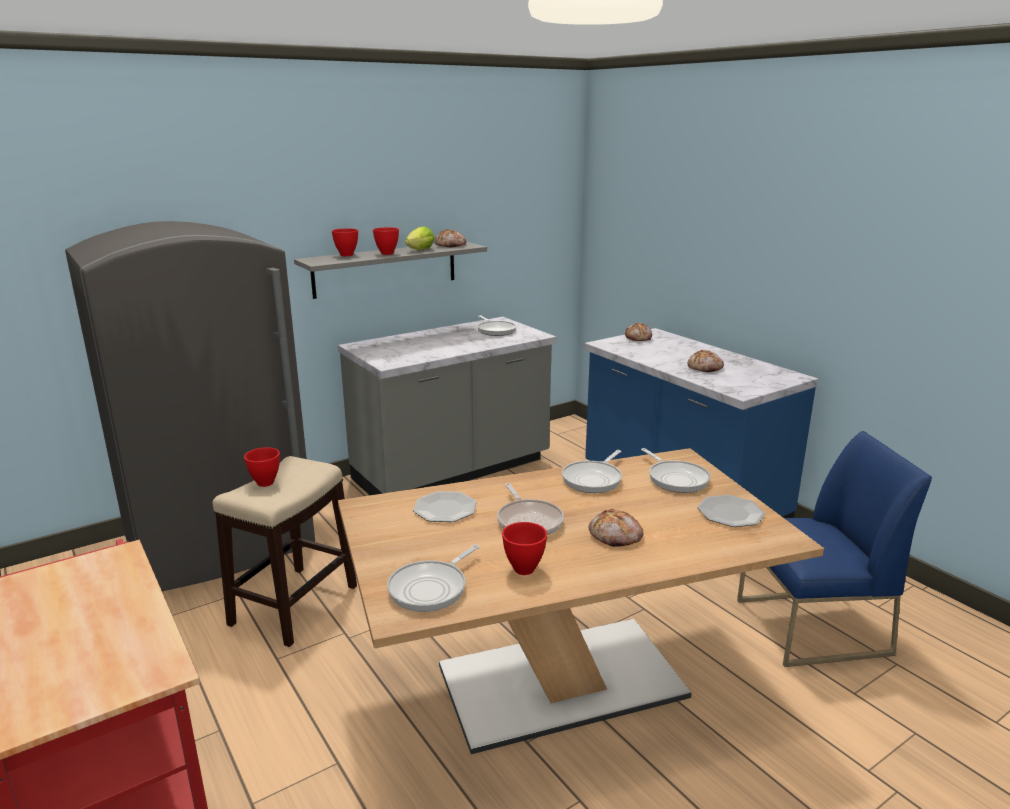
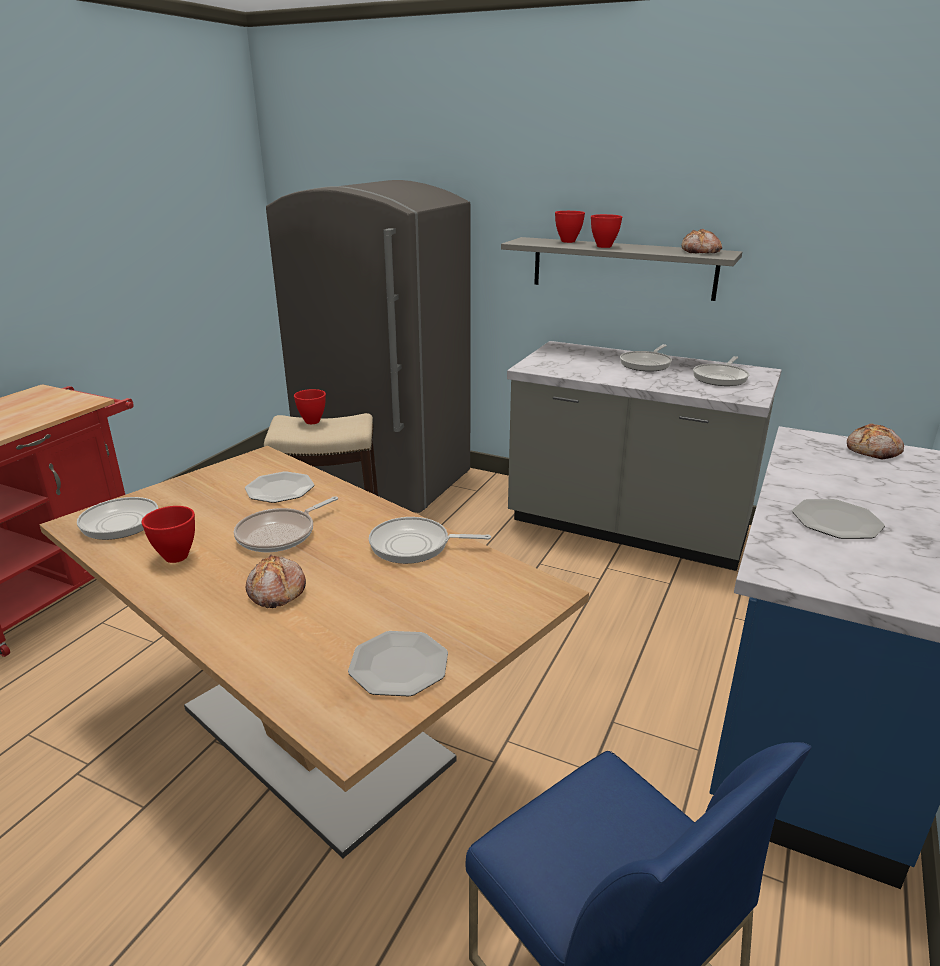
camera: 60 degrees right, 5 degrees up
lettuce [405,226,435,250] -> none
frying pan [641,448,710,493] -> frying pan moved to [620,344,672,372]
bread [688,350,724,373] -> plate [792,499,885,539]

